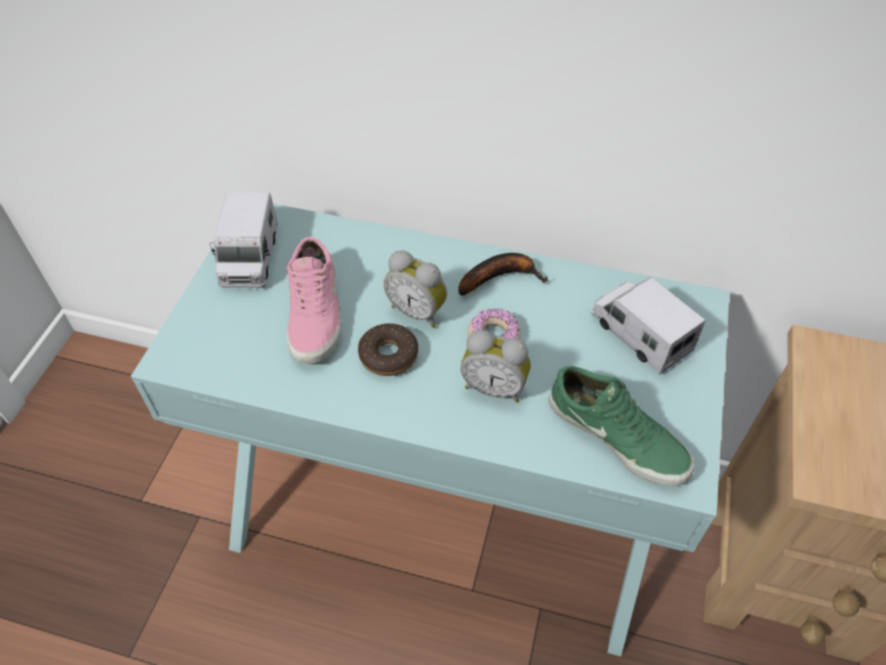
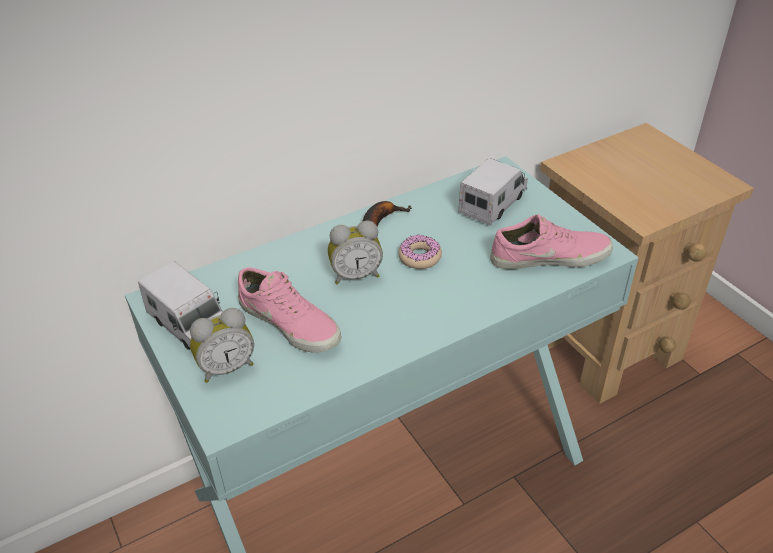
camera: 45 degrees left, 10 degrees down
donut [358,323,418,376] -> none
alarm clock [460,330,531,403] -> alarm clock moved to [190,308,254,383]
green shoe [548,366,695,486] -> pink shoe [490,214,613,270]
toy truck [592,277,706,374] -> toy truck turned 120 degrees clockwise [458,158,528,226]

